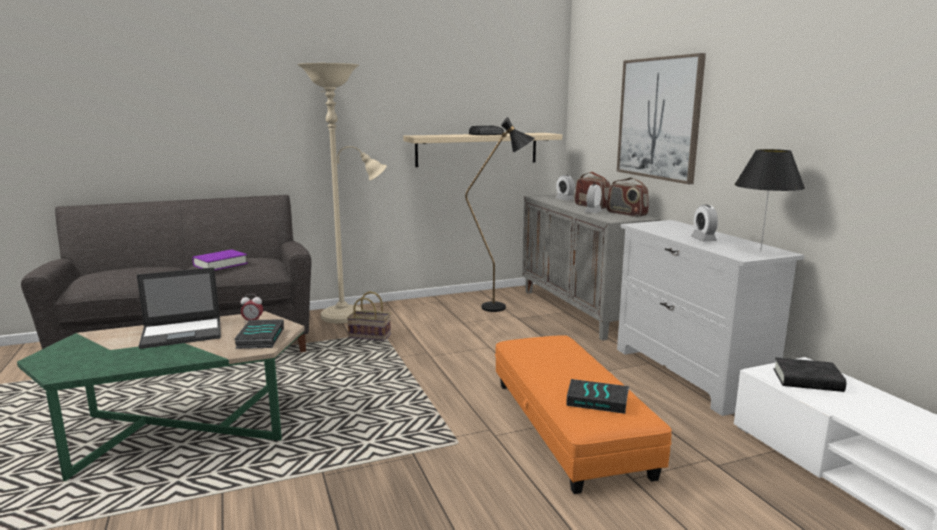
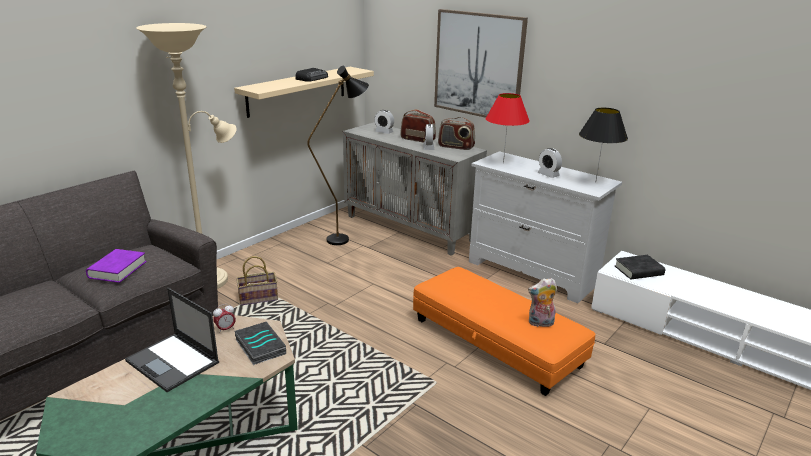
camera: 30 degrees left, 10 degrees up
laptop [137,267,221,349] -> laptop turned 90 degrees clockwise [125,288,219,392]
book [566,379,629,414] -> plush toy [528,278,557,327]
none -> red table lamp [486,93,530,163]

